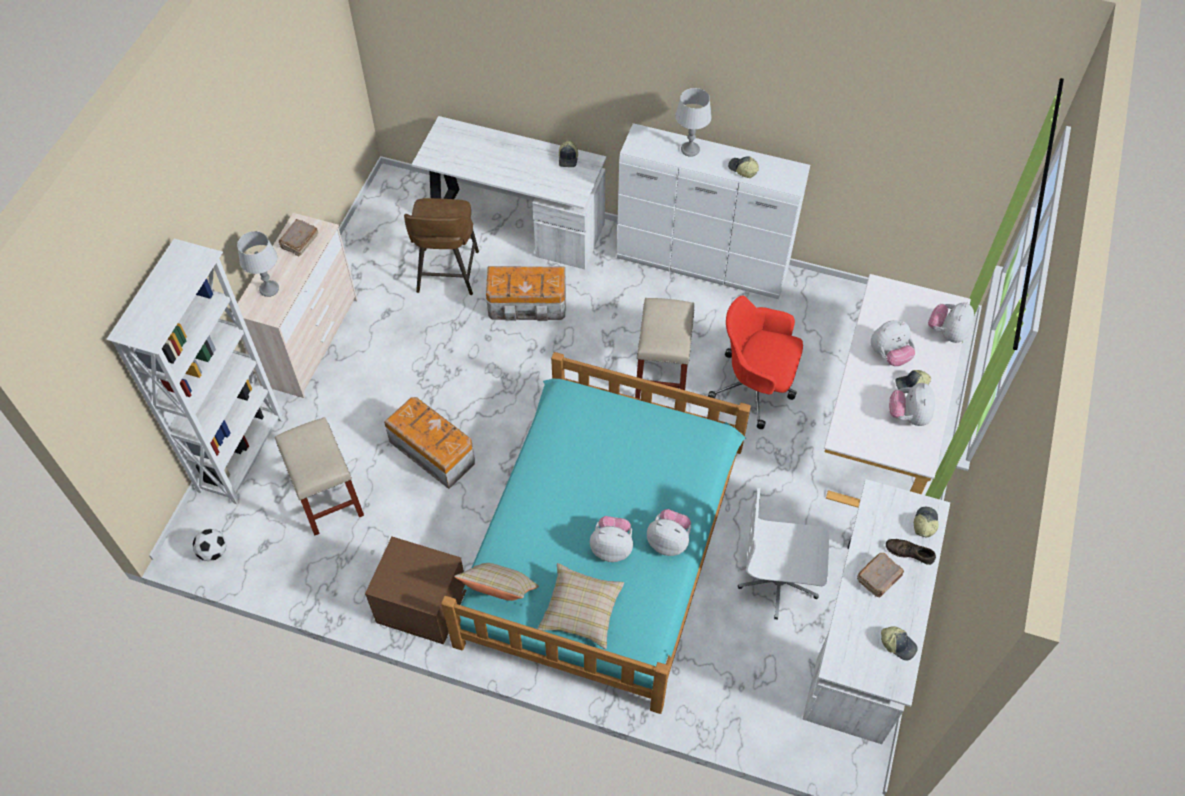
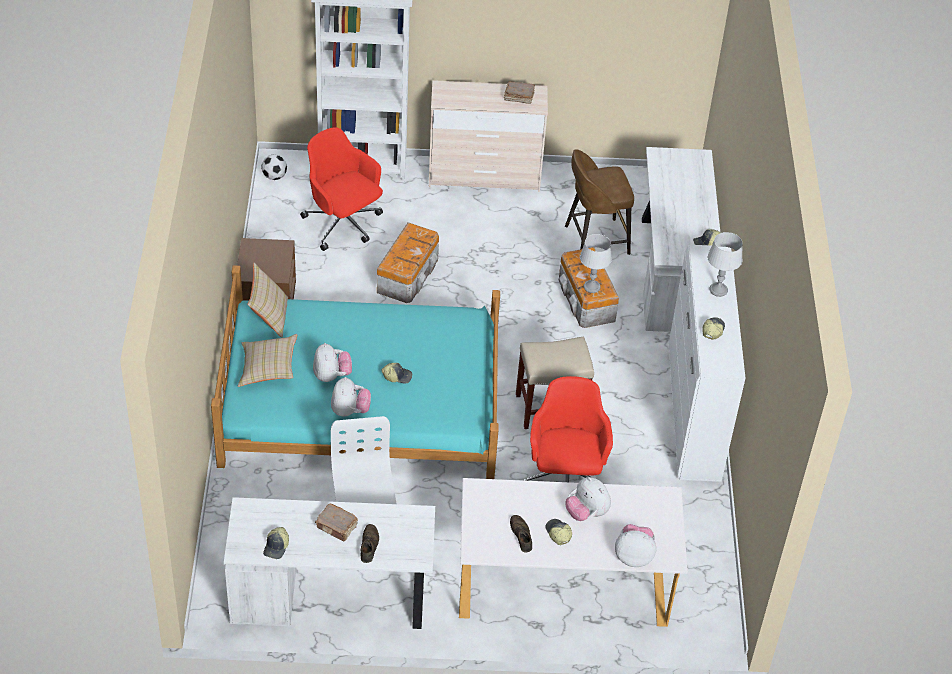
camera: 70 degrees right, 10 degrees down
grey table lamp [237,231,279,297] -> grey table lamp moved to [580,234,612,293]
beige stool [275,417,364,536] -> red office chair [300,127,383,251]
plush toy [889,383,935,426] -> brown shoe [510,515,532,552]
cap [914,507,939,537] -> cap moved to [382,363,412,383]

